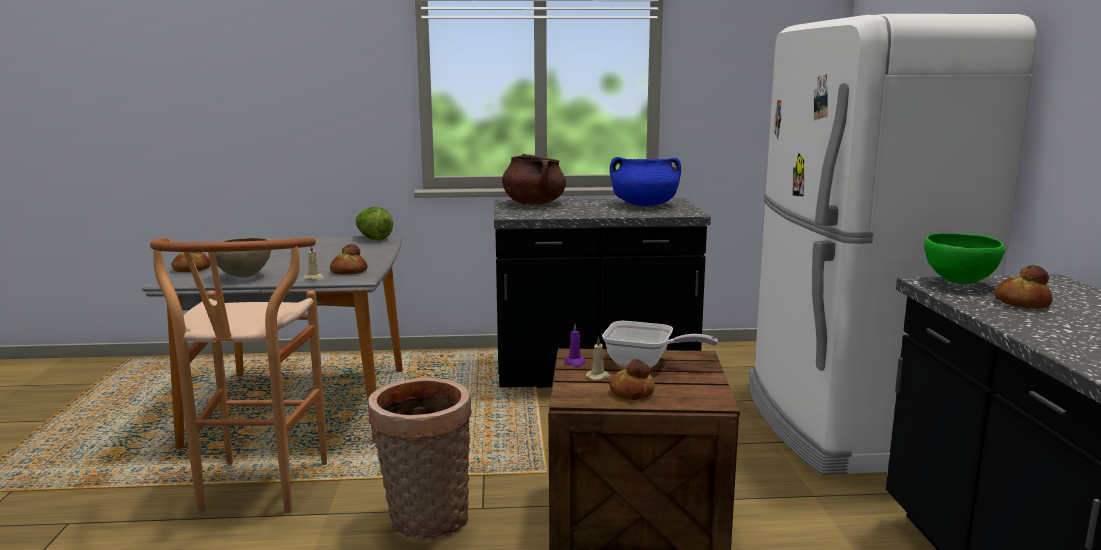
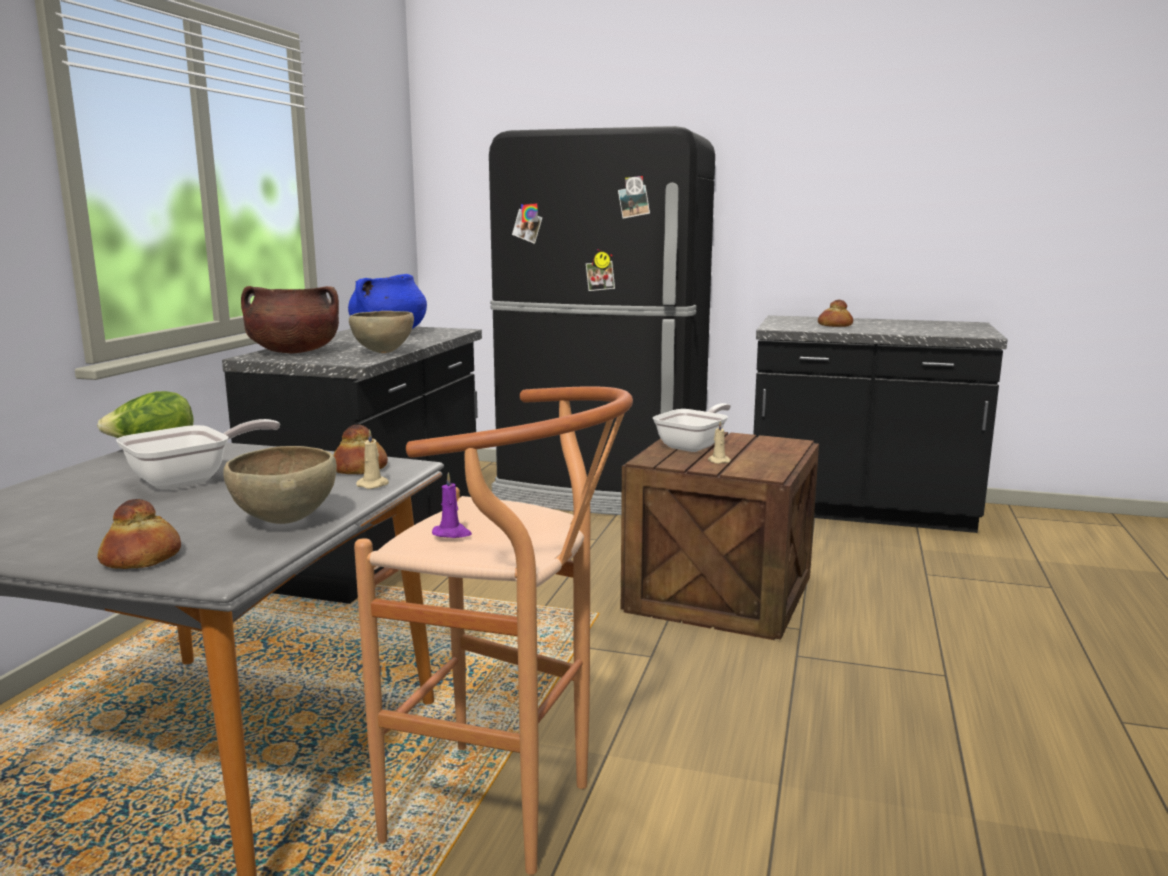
camera: 70 degrees left, 0 degrees up
basket [368,378,472,540] -> none
purple candle [564,324,585,367] -> purple candle moved to [432,472,472,538]
bread [610,359,655,400] -> none
white fridge [749,14,1037,475] -> black fridge [489,126,715,515]
green bowl [924,233,1005,284] -> none
none -> frying pan [116,419,280,490]
none -> brown bowl [349,311,414,353]

